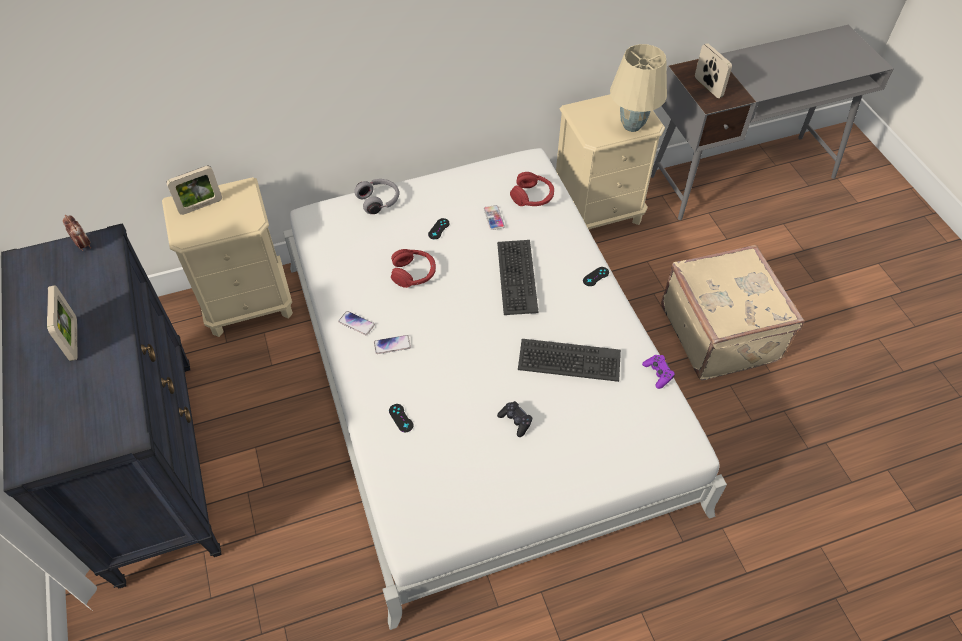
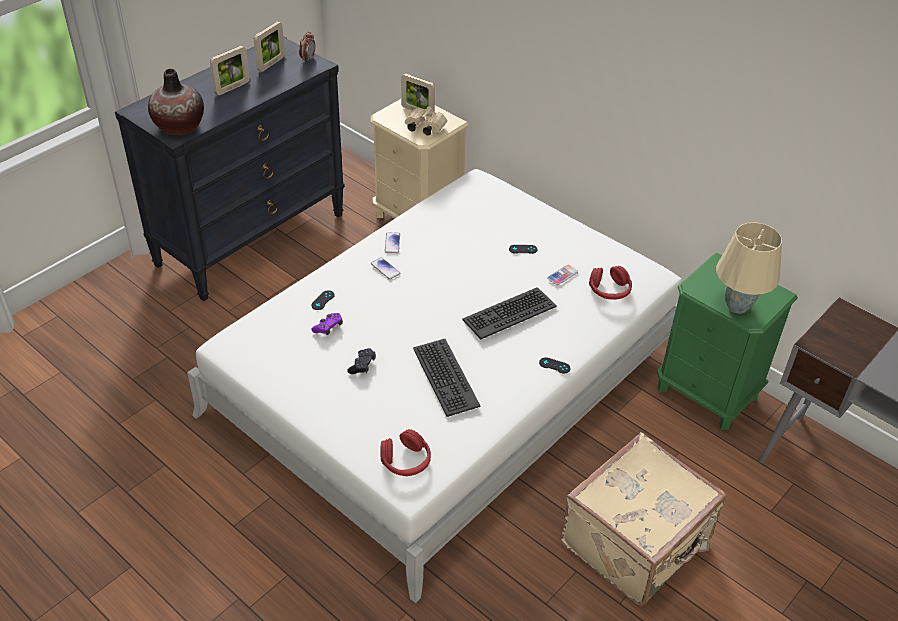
camera: 60 degrees right, 10 degrees down
grey headphones [354,179,399,214] -> none
red headphones [391,249,436,288] -> red headphones moved to [380,429,431,476]
beige nightstand [556,94,665,229] -> green nightstand [657,253,798,430]
purple game controller [642,355,675,389] -> purple game controller moved to [312,313,343,335]
picture frame [695,43,732,98] -> picture frame moved to [254,21,285,72]
none -> vase [148,69,204,135]
none -> beige binoculars [405,106,447,135]

